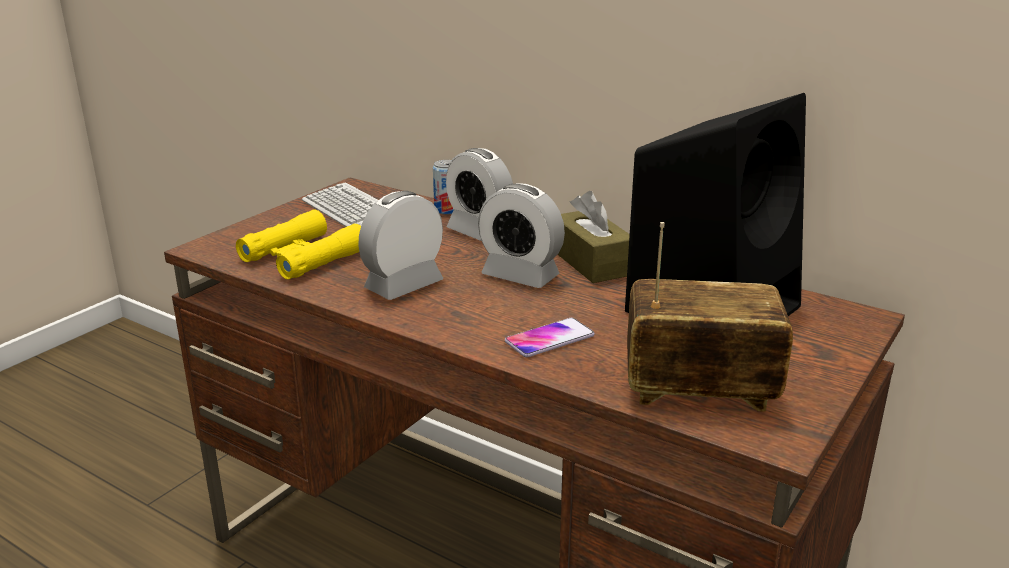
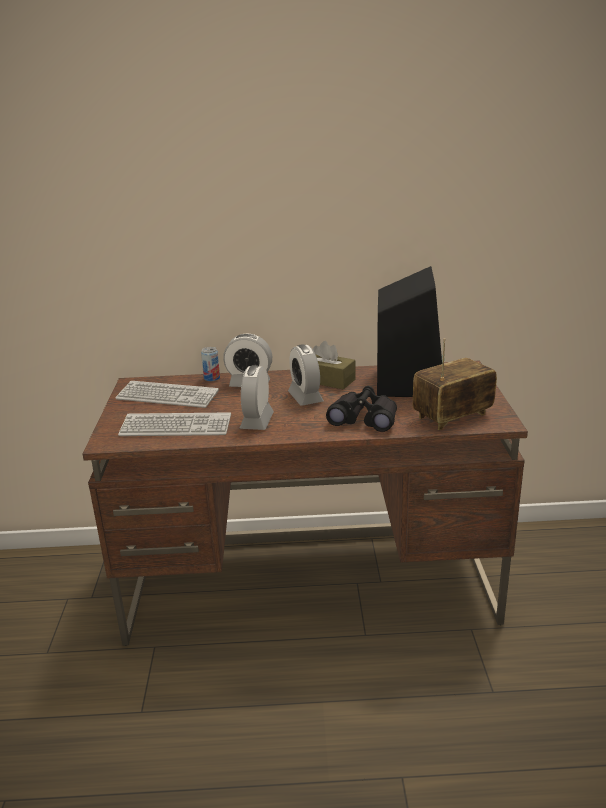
camera: 35 degrees left, 0 degrees up
yellow binoculars [236,210,361,279] -> keyboard [118,413,231,436]
alarm clock [478,183,565,288] -> alarm clock turned 75 degrees clockwise [288,344,324,406]
phone [505,318,595,357] -> black binoculars [326,386,397,432]

